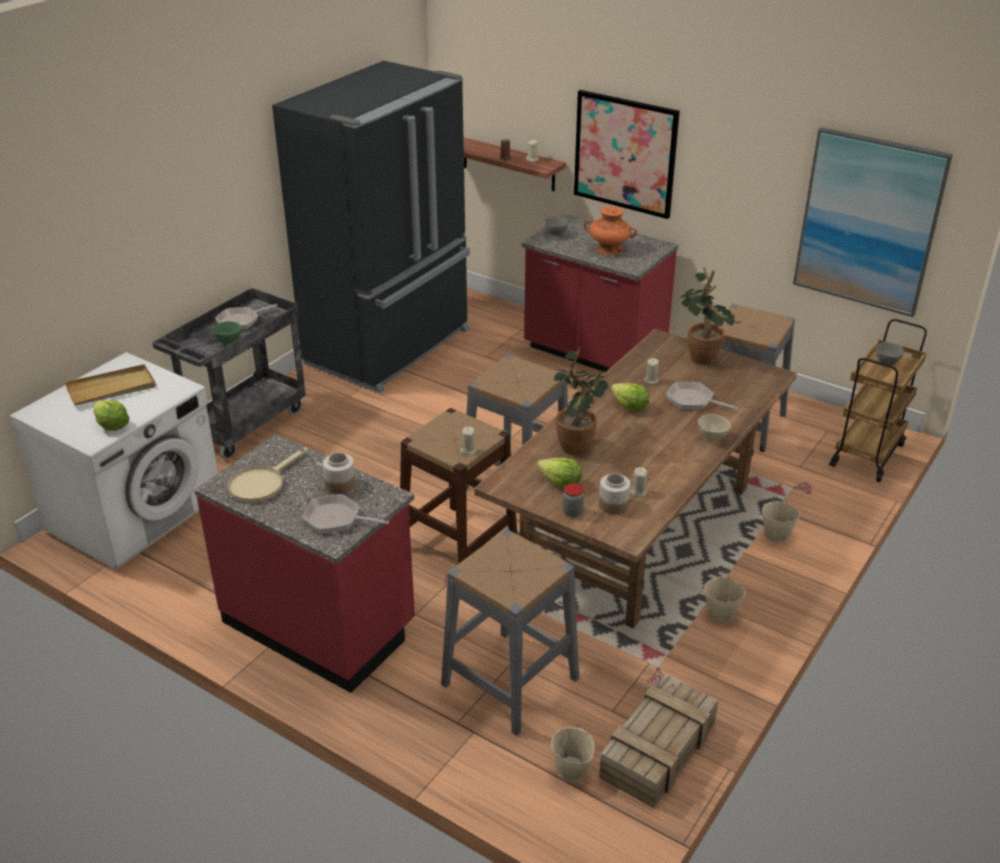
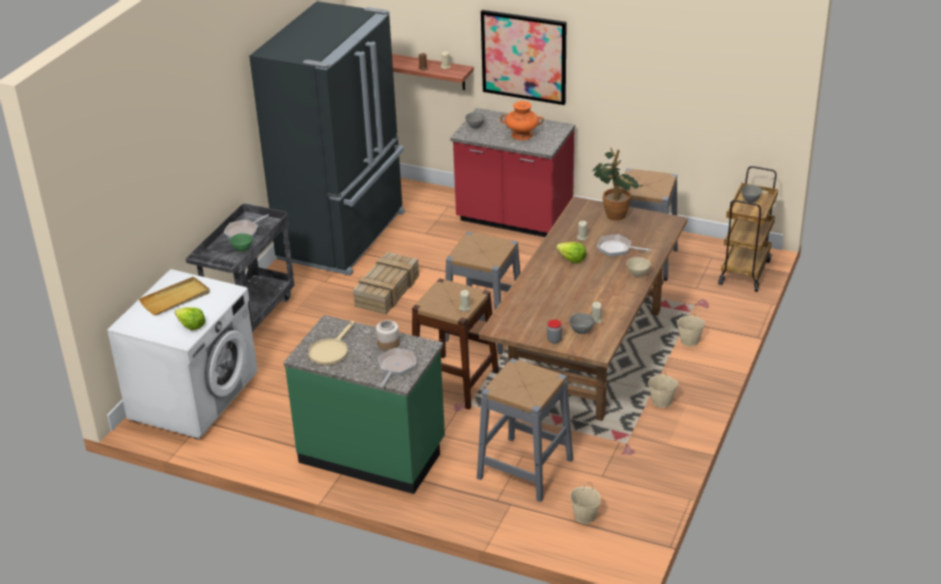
camera: 10 degrees left, 0 degrees up
red counter [194,434,415,693] -> green counter [284,315,445,494]
frying pan [302,494,389,534] -> frying pan turned 105 degrees clockwise [378,348,417,388]
lettuce [537,458,582,489] -> none
potted plant [554,347,608,456] -> none
jar [599,473,631,514] -> grey bowl [569,313,595,334]
crate [599,674,718,808] -> crate moved to [353,252,419,314]
picture [793,127,953,317] -> none

